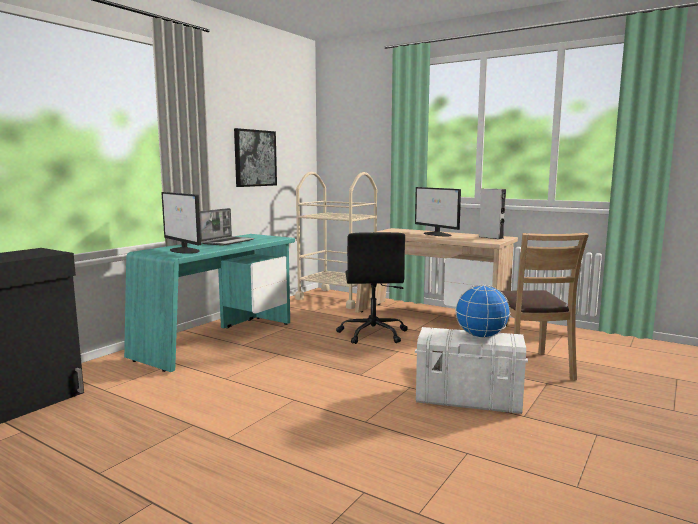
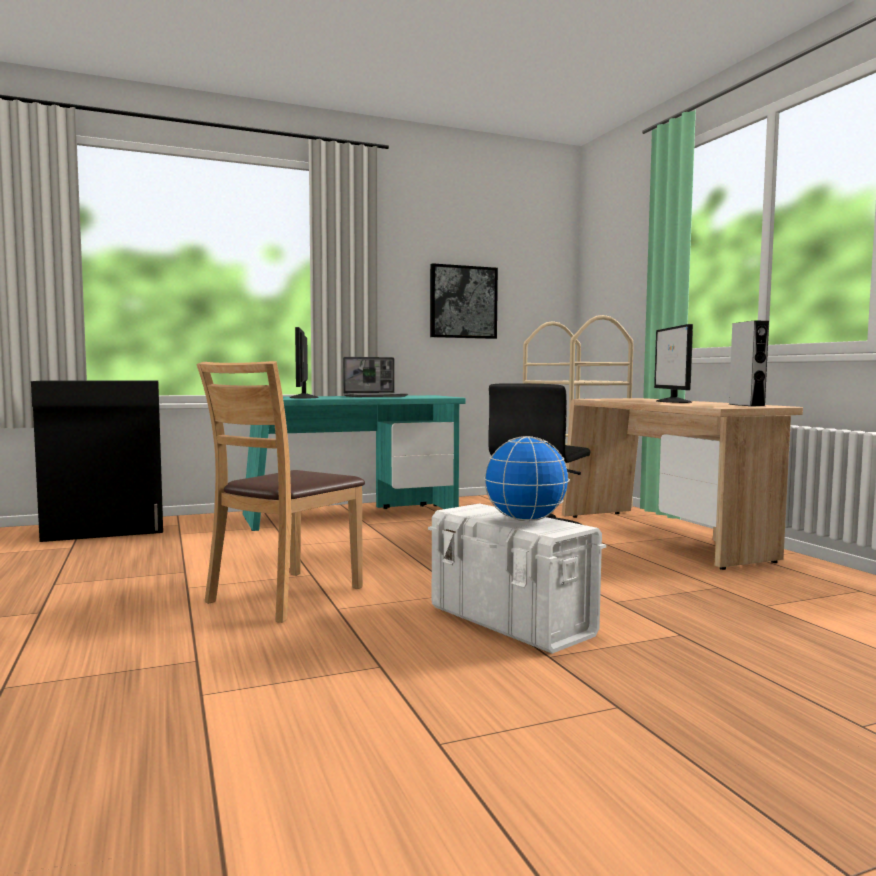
camera: 35 degrees right, 5 degrees down
brown chair [499,233,589,381] -> brown chair moved to [196,361,365,623]

